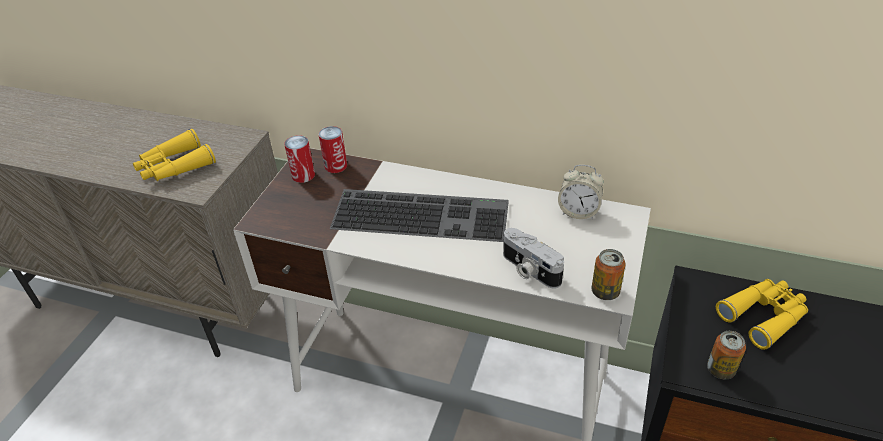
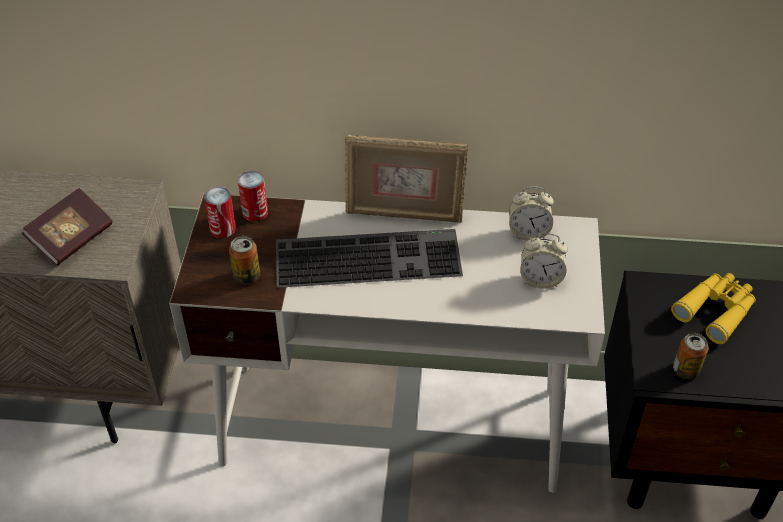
camera: 15 degrees left, 5 degrees up
yellow binoculars [133,129,216,181] -> book [22,188,112,266]
camera [503,228,564,288] -> none
can [592,249,626,300] -> can moved to [229,236,260,284]
none -> picture frame [345,134,469,223]
none -> alarm clock [520,233,568,288]

